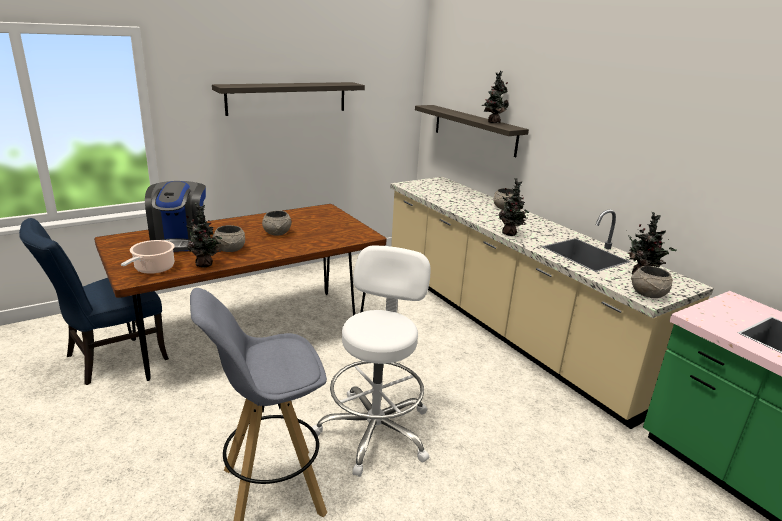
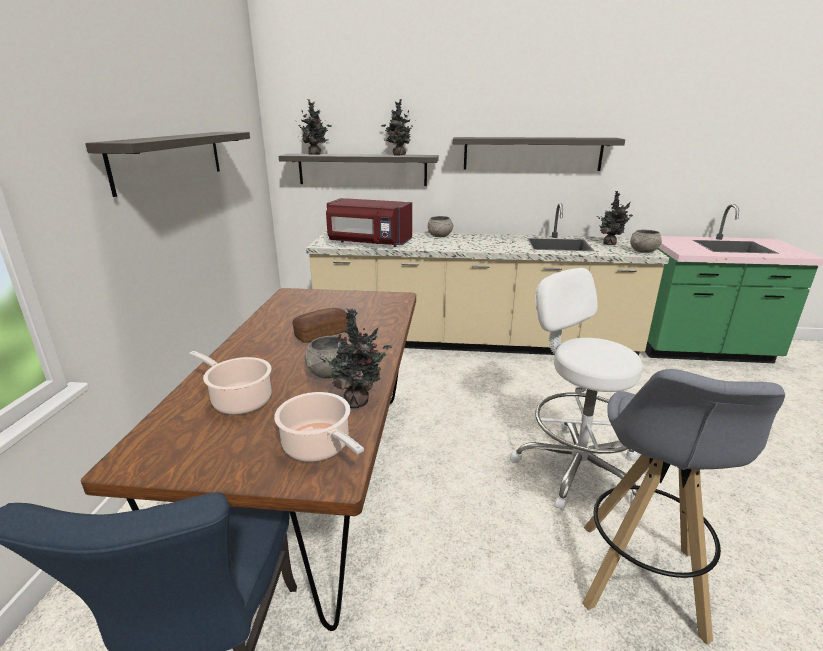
camera: 50 degrees left, 0 degrees up
coffee machine [145,181,206,251] -> cooking pot [189,351,272,415]
grey bowl [262,211,292,236] -> bread [292,308,348,343]
potted plant [499,178,529,236] -> potted plant moved to [295,99,332,155]
none -> red microwave [326,198,412,247]
none -> shelf [453,137,625,171]

